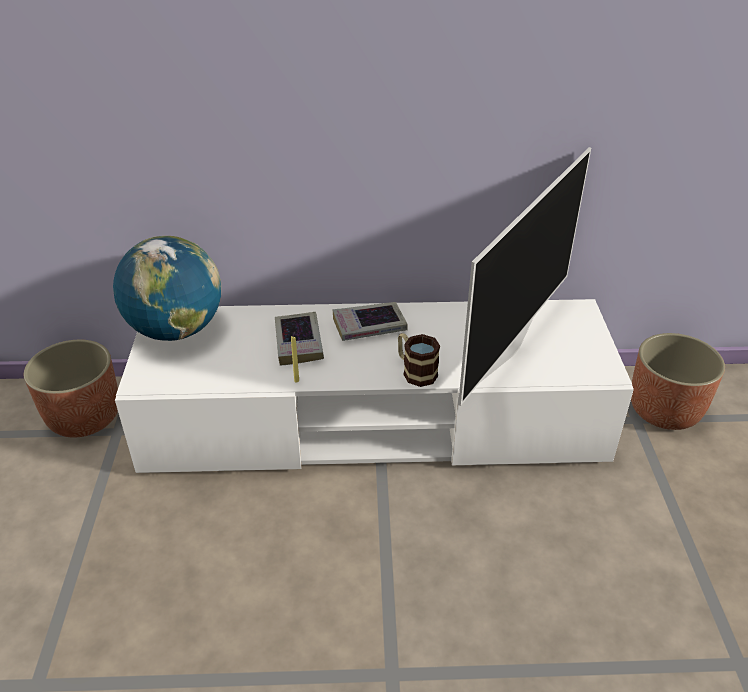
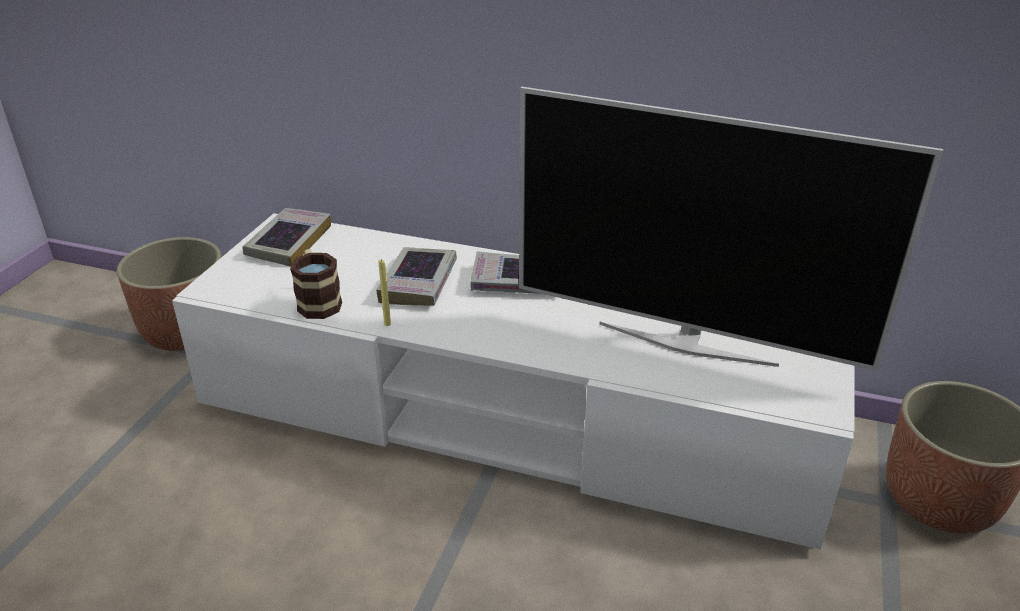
camera: 20 degrees right, 5 degrees down
globe [113,236,221,341] -> book [243,208,331,267]
mug [398,333,440,387] -> mug moved to [290,249,342,319]
television [458,147,591,406] -> television turned 60 degrees clockwise [519,87,943,371]

